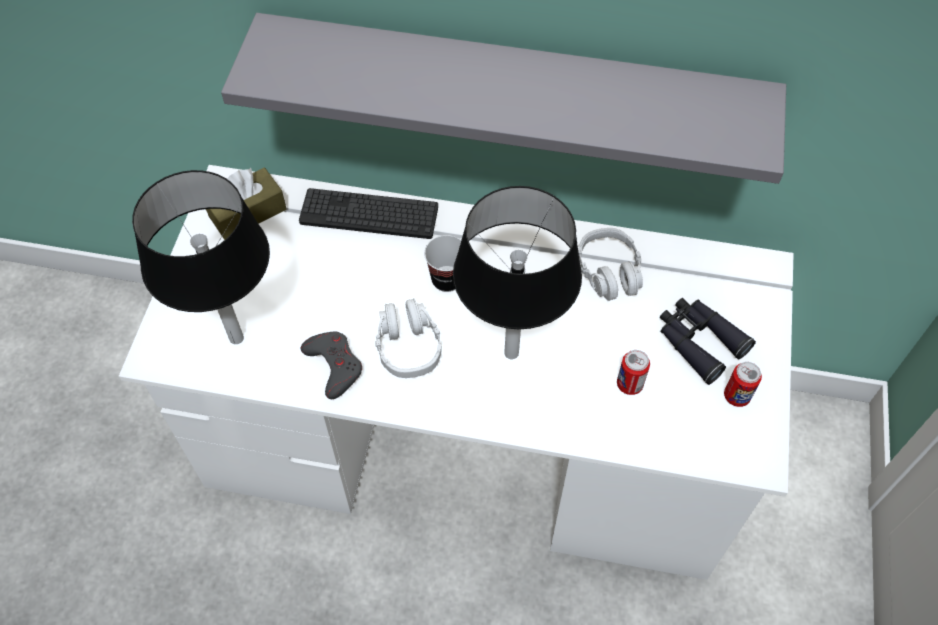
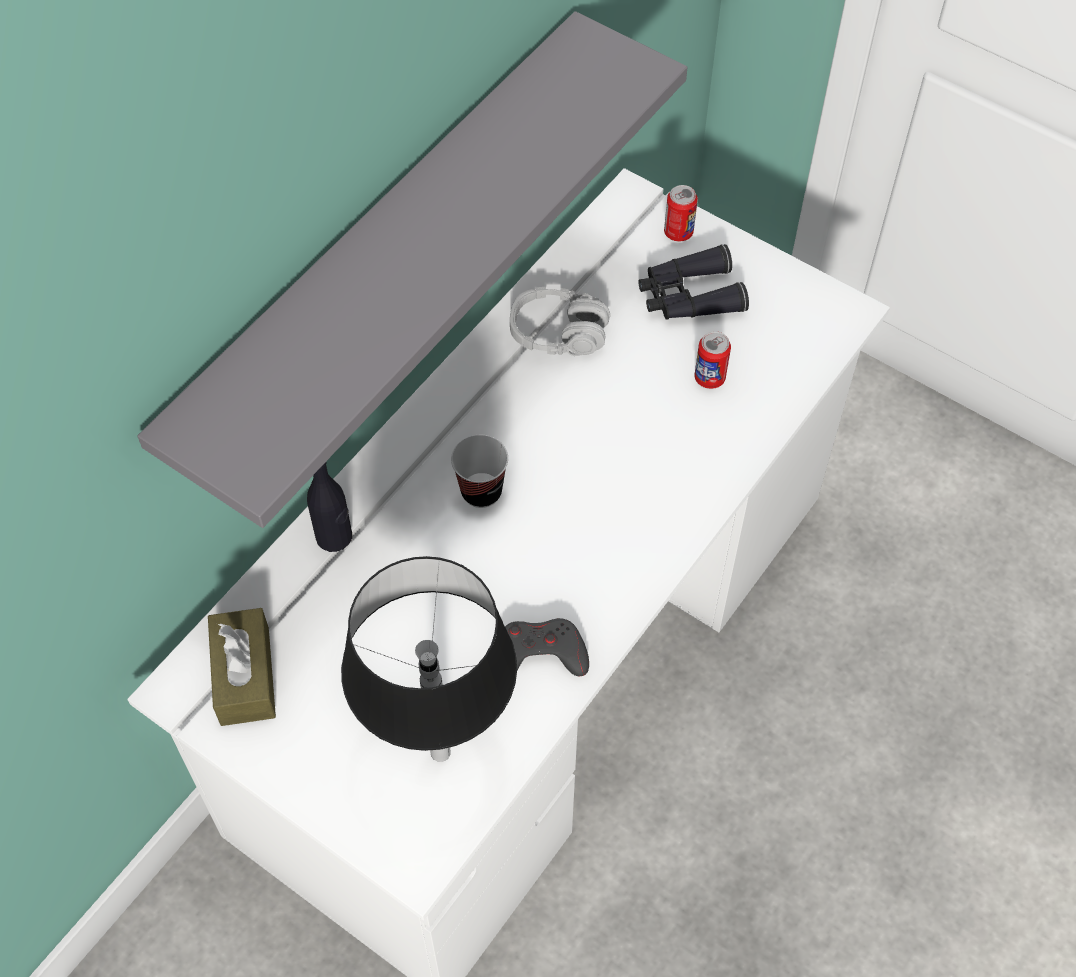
camera: 65 degrees left, 0 degrees up
keyboard [299,188,438,239] -> black bottle [307,462,352,552]
grey headphones [375,298,442,378] -> none
black table lamp [453,186,582,359] -> none
can [724,362,762,407] -> can moved to [664,185,698,242]

